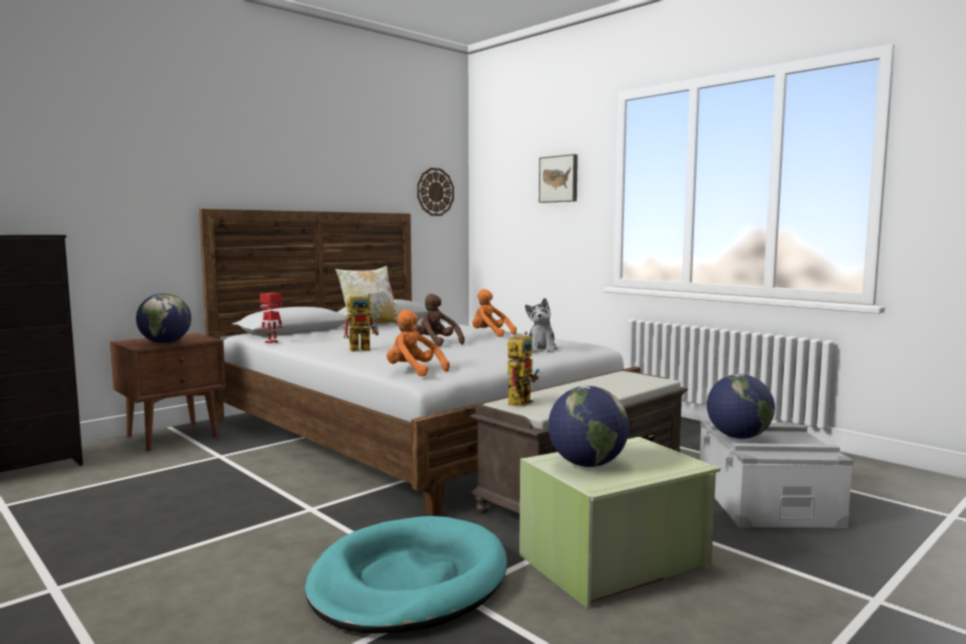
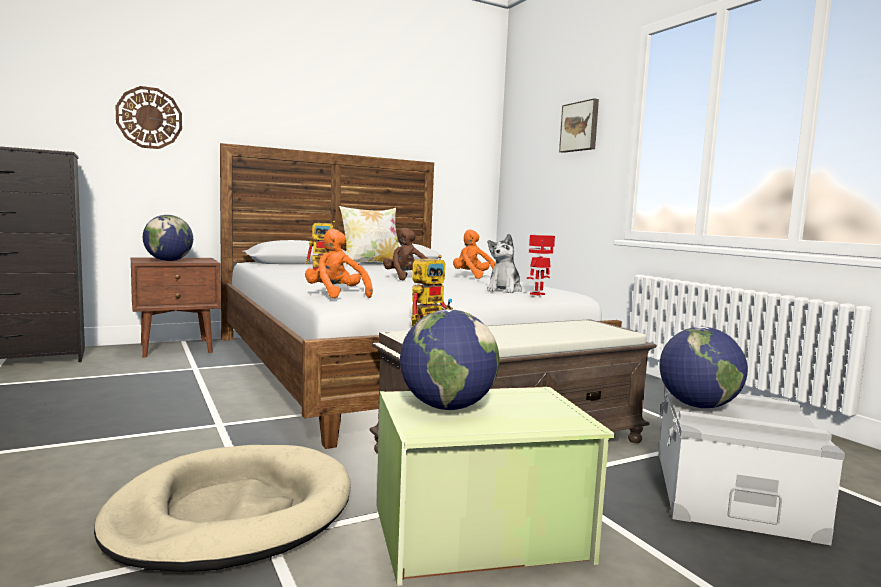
camera: 15 degrees right, 0 degrees up
toy robot [259,293,282,343] -> toy robot moved to [527,235,555,296]
turquoise dog bed [305,516,507,634] -> beige dog bed [94,445,351,572]
wall clock [417,168,454,216] -> wall clock moved to [115,86,182,149]

